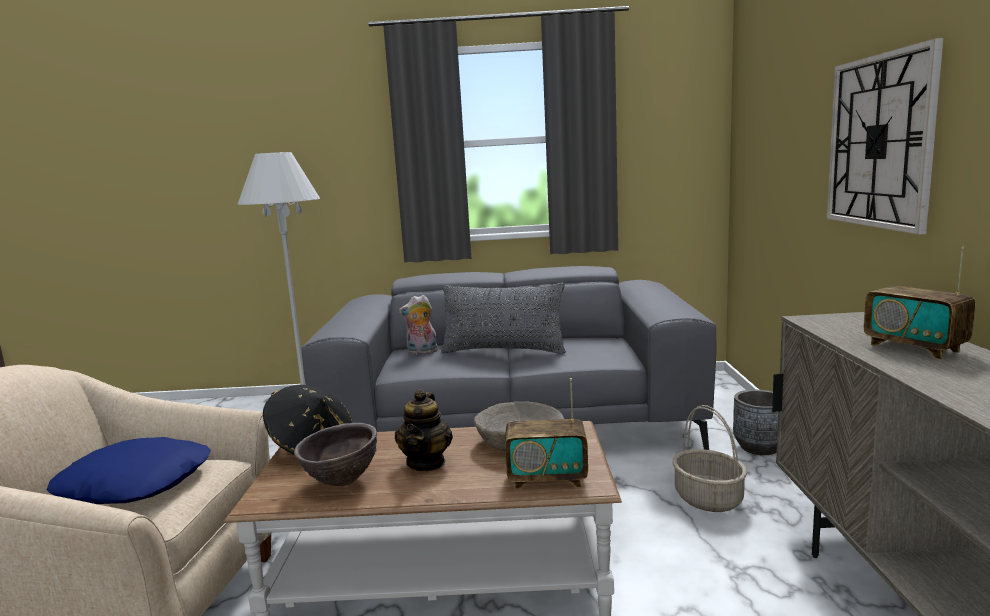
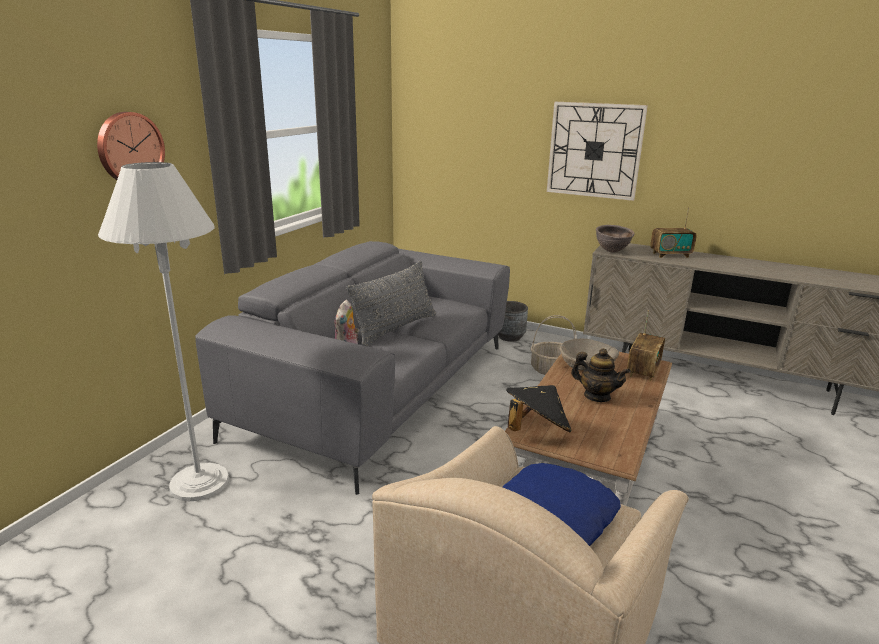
camera: 65 degrees left, 10 degrees up
brown bowl [294,423,377,486] -> brown bowl moved to [596,225,635,253]
none -> wall clock [97,112,165,180]

